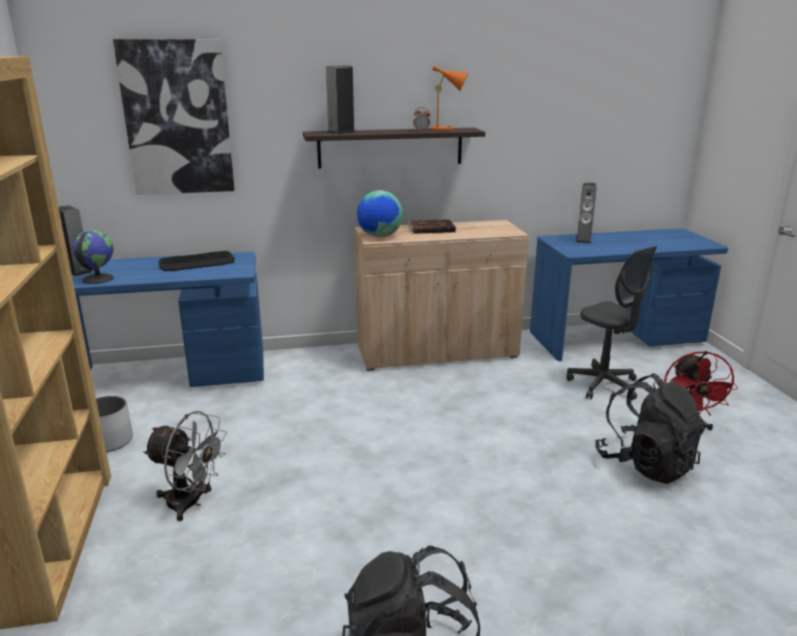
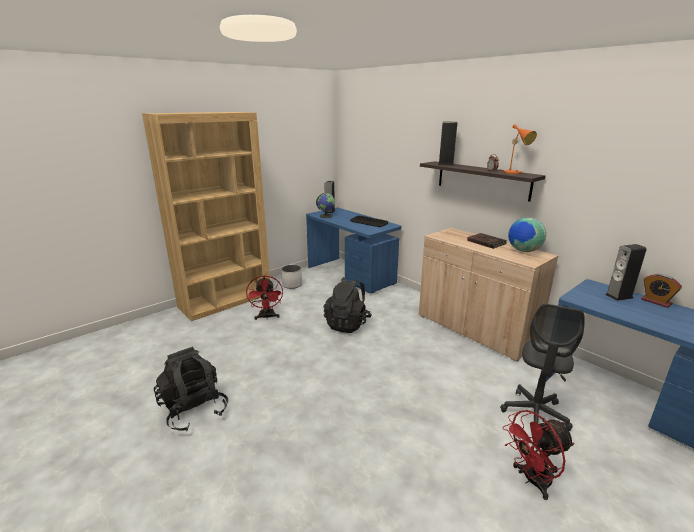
camera: 60 degrees right, 0 degrees up
picture [113,39,234,195] -> none
grey fan [143,411,227,521] -> red fan [246,275,283,320]
globe [357,190,403,237] -> globe moved to [508,217,546,252]
black backpack [595,373,705,484] -> black backpack moved to [324,277,372,333]
none -> alarm clock [641,274,682,308]

